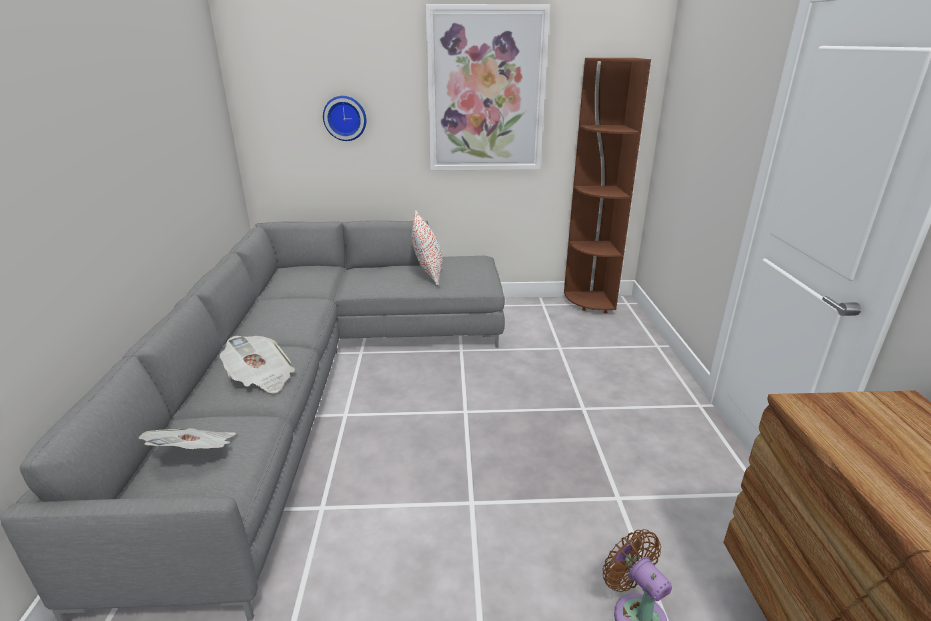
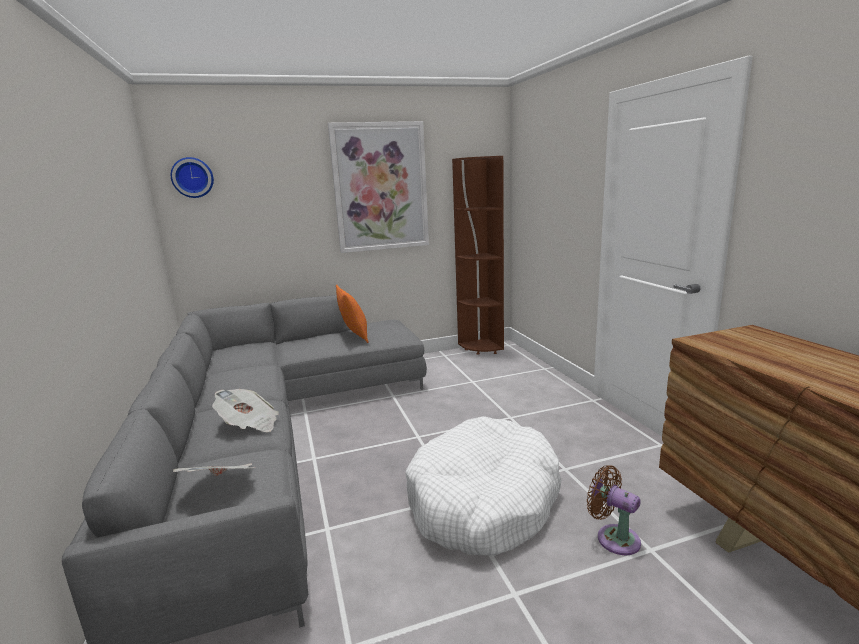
camera: 15 degrees left, 10 degrees down
wall clock [323,96,366,141] -> wall clock moved to [171,157,214,198]
white pillow [412,210,442,287] -> orange pillow [336,284,369,343]
none -> white dog bed [405,416,562,556]

